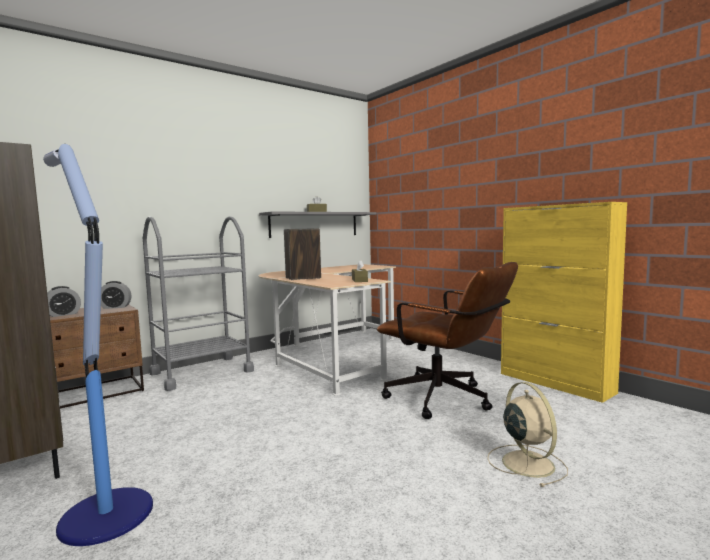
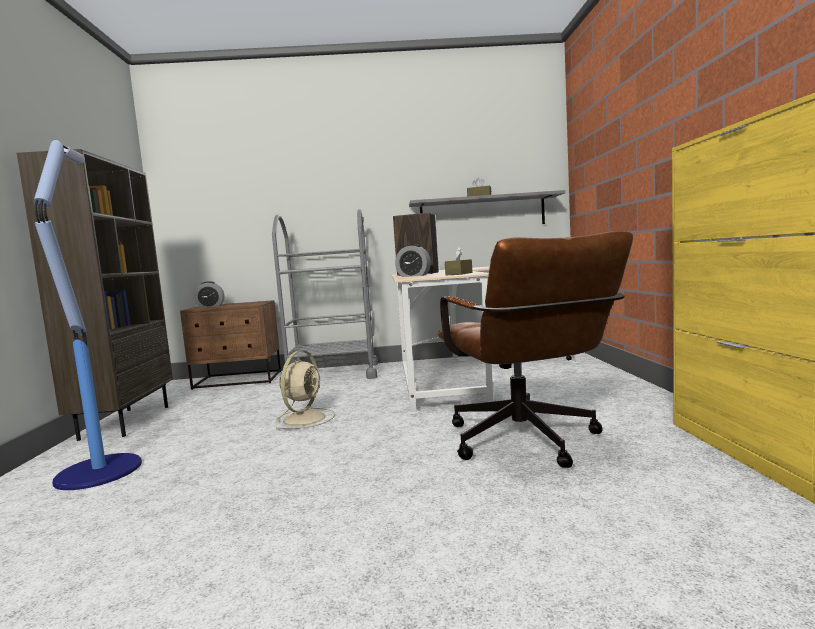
camera: 35 degrees right, 0 degrees up
alarm clock [101,281,132,309] -> alarm clock moved to [395,244,431,277]
beige fan [487,382,568,487] -> beige fan moved to [275,350,335,430]

